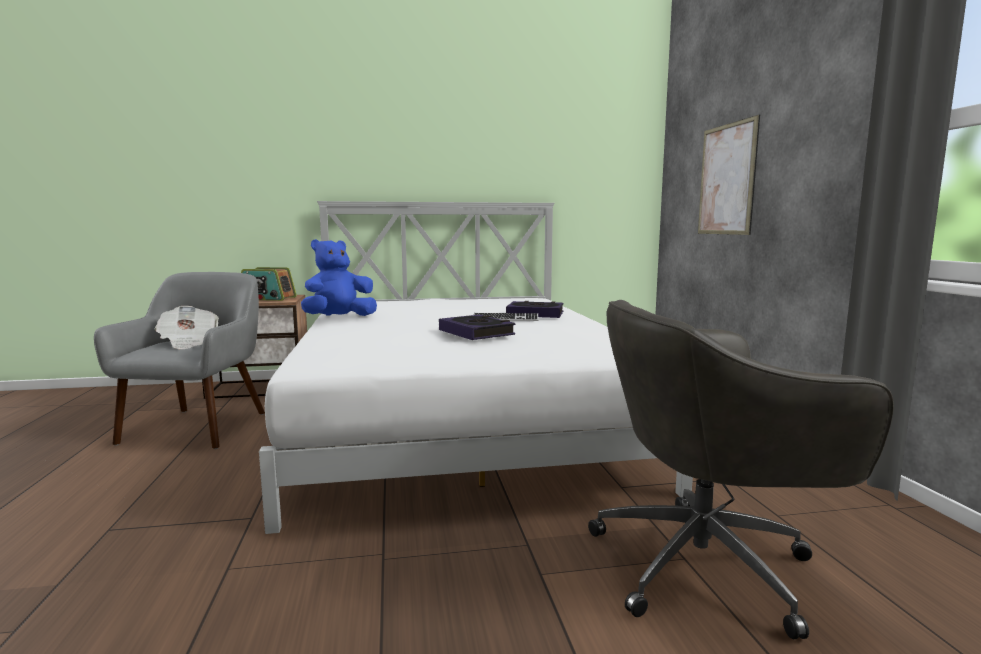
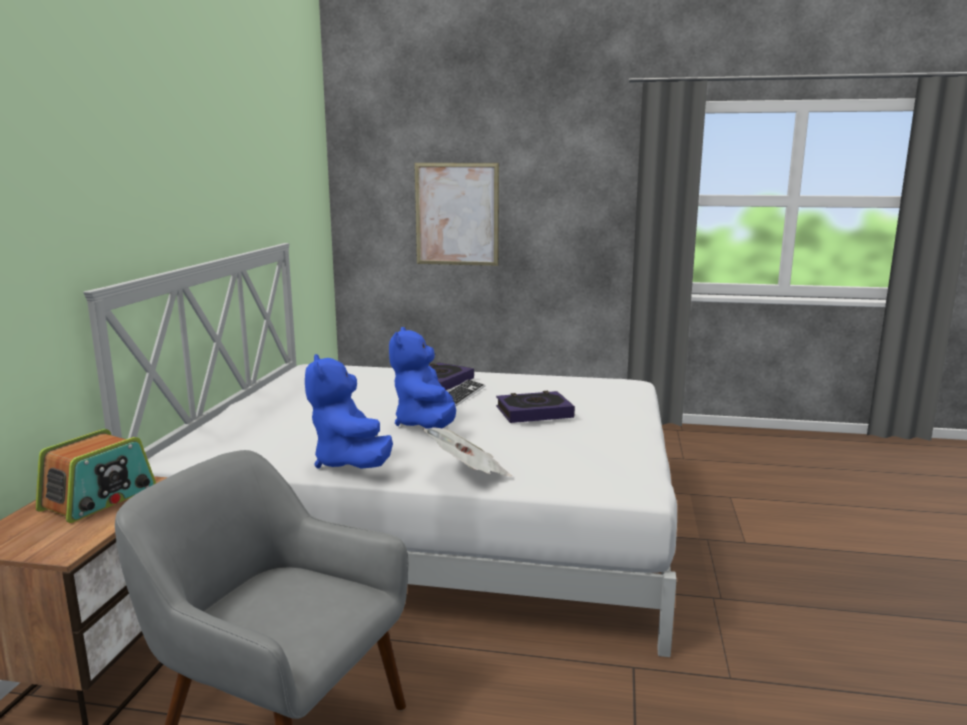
camera: 70 degrees left, 5 degrees up
newspaper [155,306,219,349] -> newspaper moved to [423,427,513,476]
grey office chair [588,300,894,639] -> none
none -> blue plush toy [389,327,456,429]

